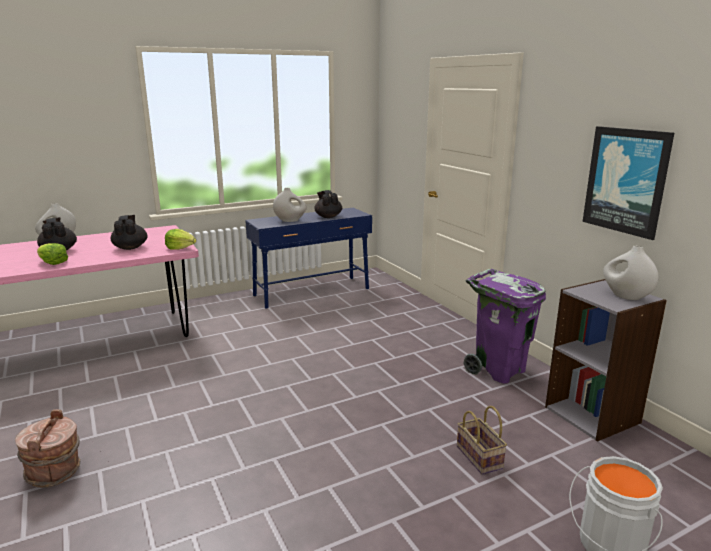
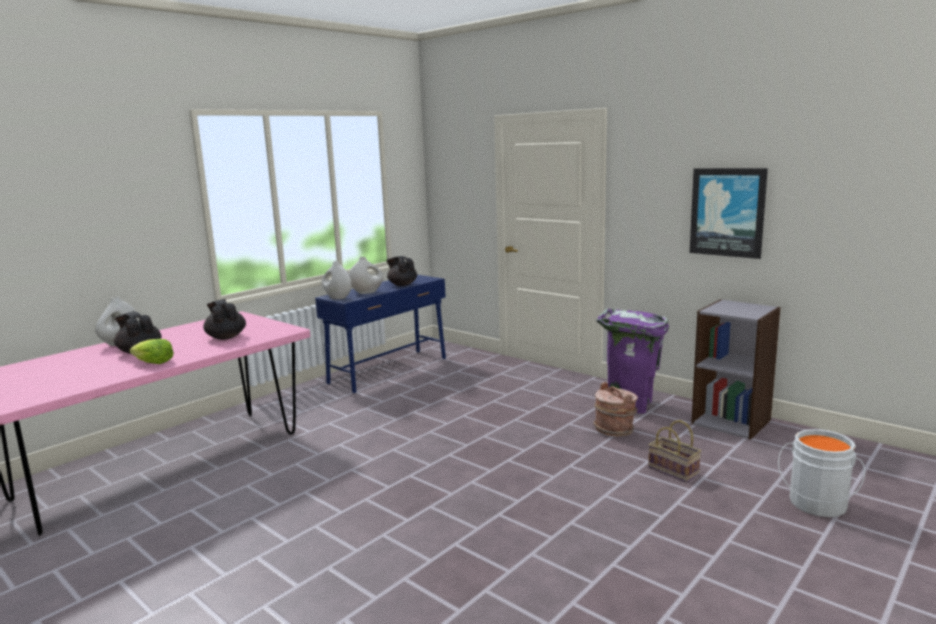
camera: 20 degrees left, 5 degrees down
brown bucket [15,409,80,488] -> brown bucket moved to [594,382,638,436]
lettuce [165,229,196,250] -> none
white vase [603,246,659,300] -> white vase moved to [322,261,352,299]

